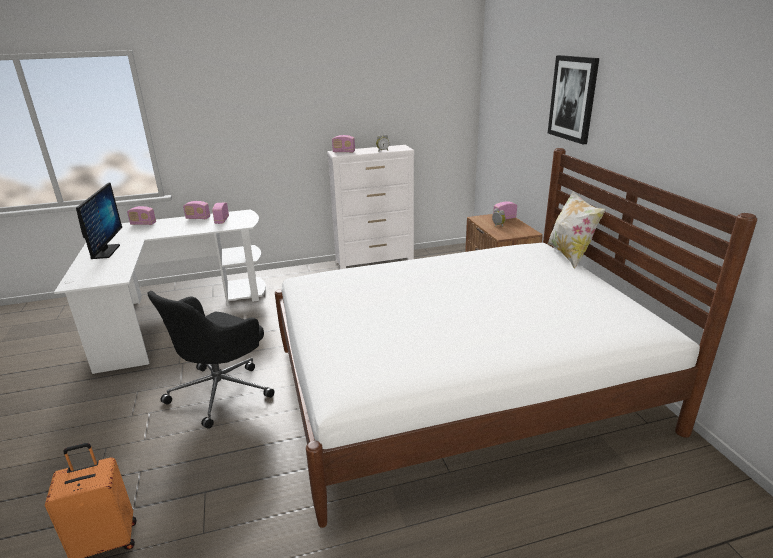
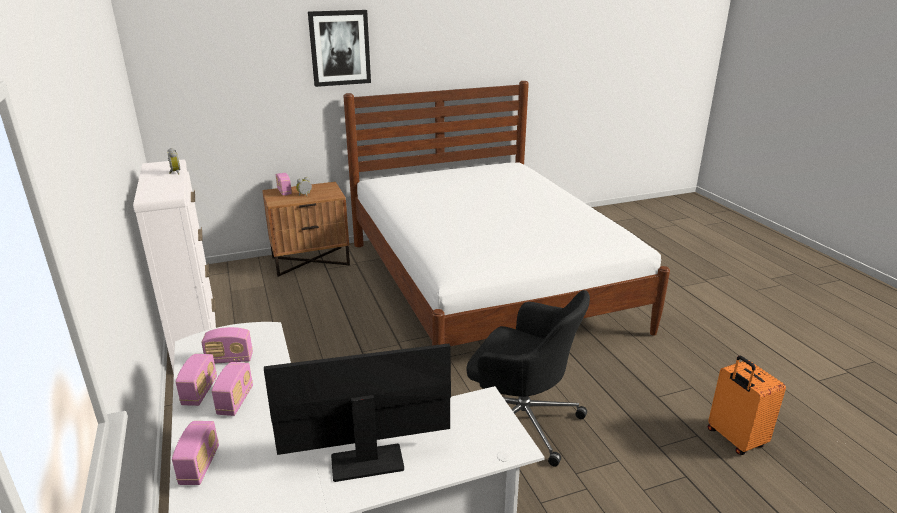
camera: 95 degrees left, 0 degrees up
radio [332,135,355,153] -> radio moved to [212,362,253,416]
pillow [547,191,605,269] -> none

